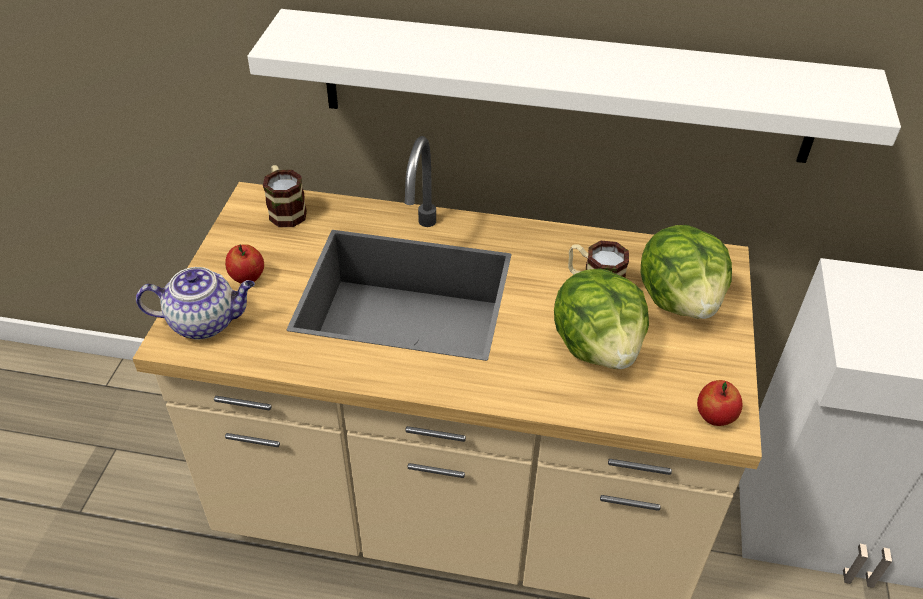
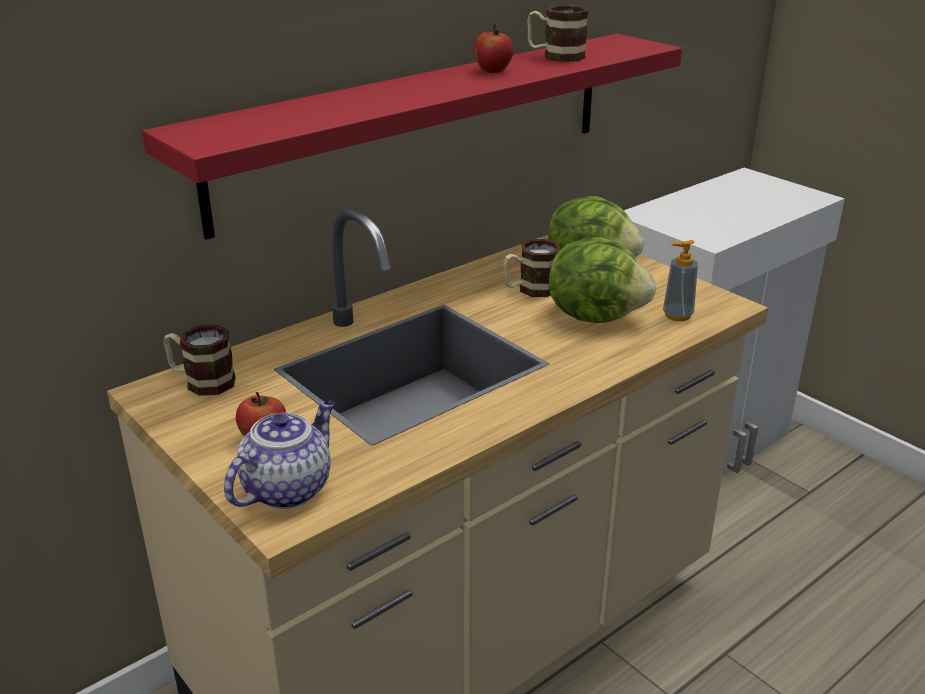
camera: 50 degrees left, 15 degrees down
white shelf [247,9,901,163] -> red shelf [142,33,682,240]
apple [697,380,742,426] -> apple moved to [474,24,514,73]
none -> mug [527,5,588,62]
none -> soap dispenser [663,240,698,321]

